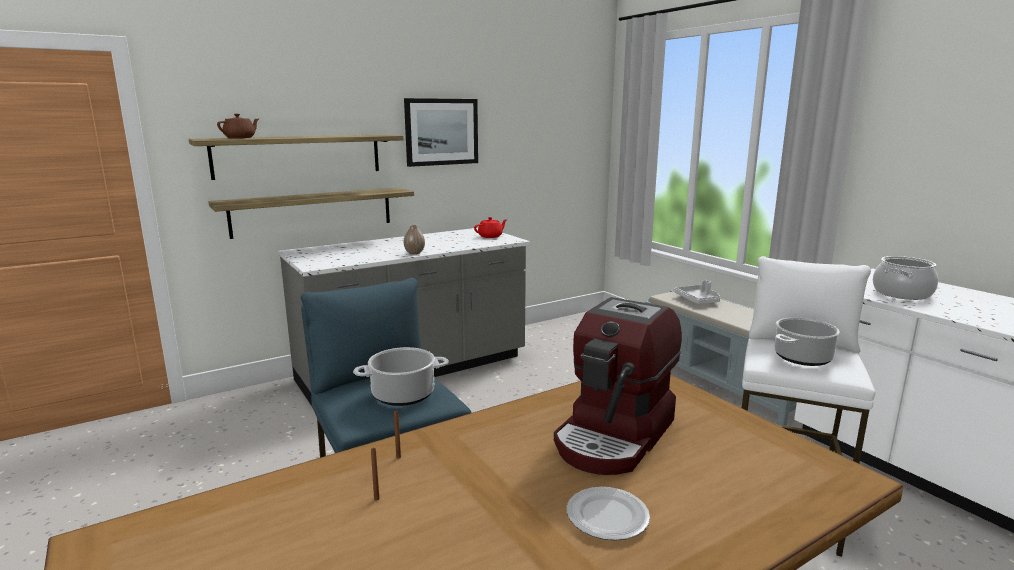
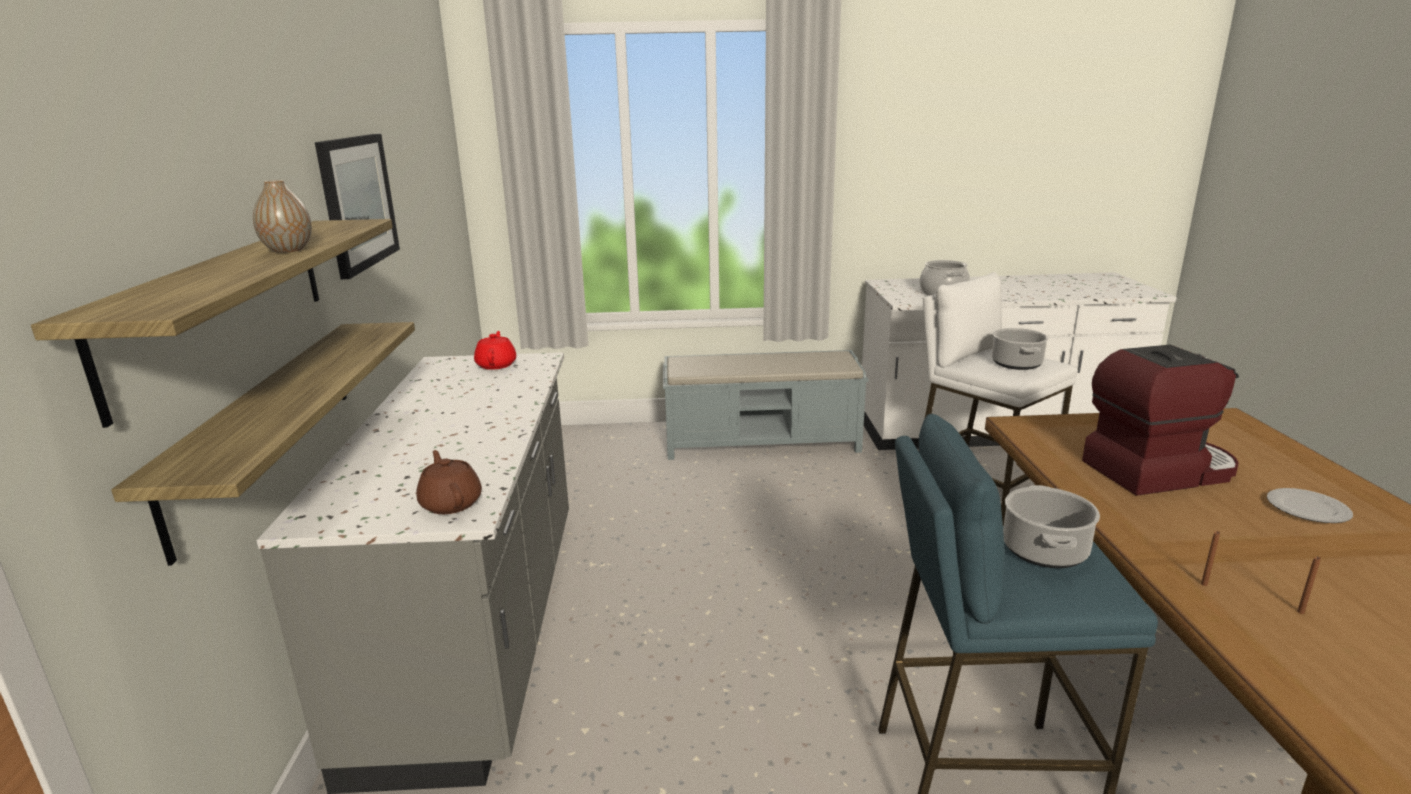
camera: 60 degrees left, 5 degrees up
brown teapot [217,114,259,138] -> brown teapot moved to [416,450,482,514]
vase [404,225,425,254] -> vase moved to [253,180,312,253]
coffee machine [554,297,682,475] -> coffee machine turned 75 degrees counterclockwise [1082,345,1239,496]
grey tray [674,280,720,304] -> none

